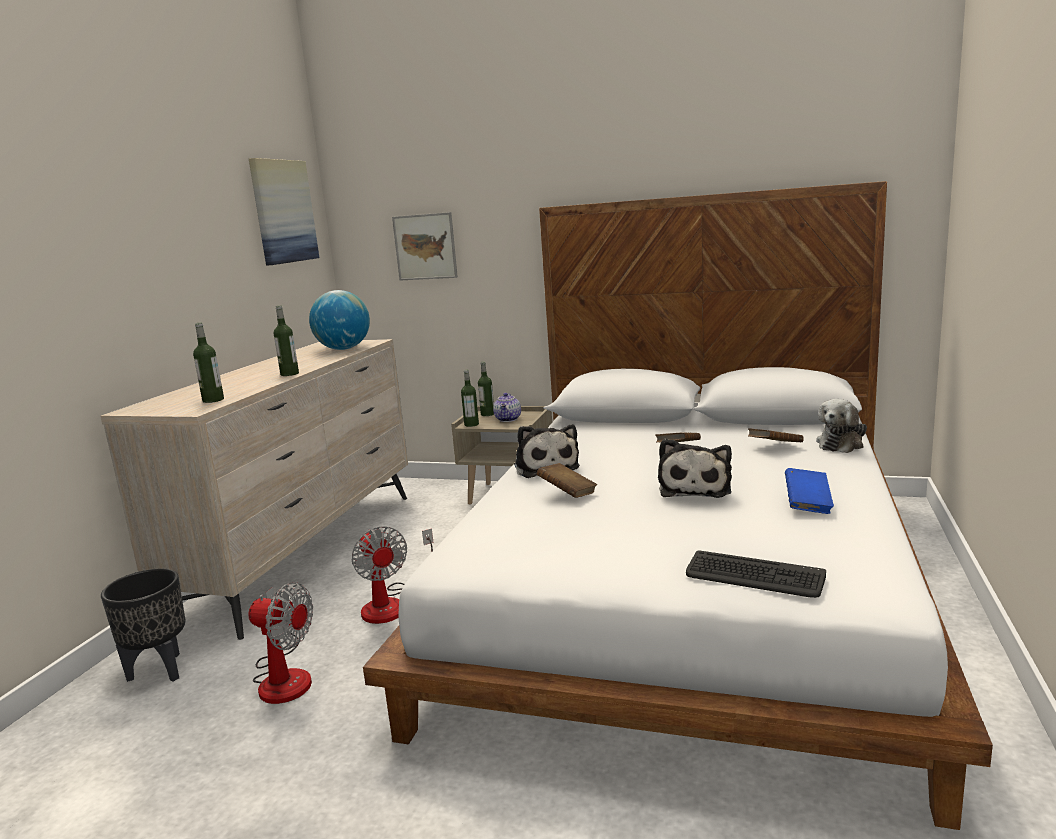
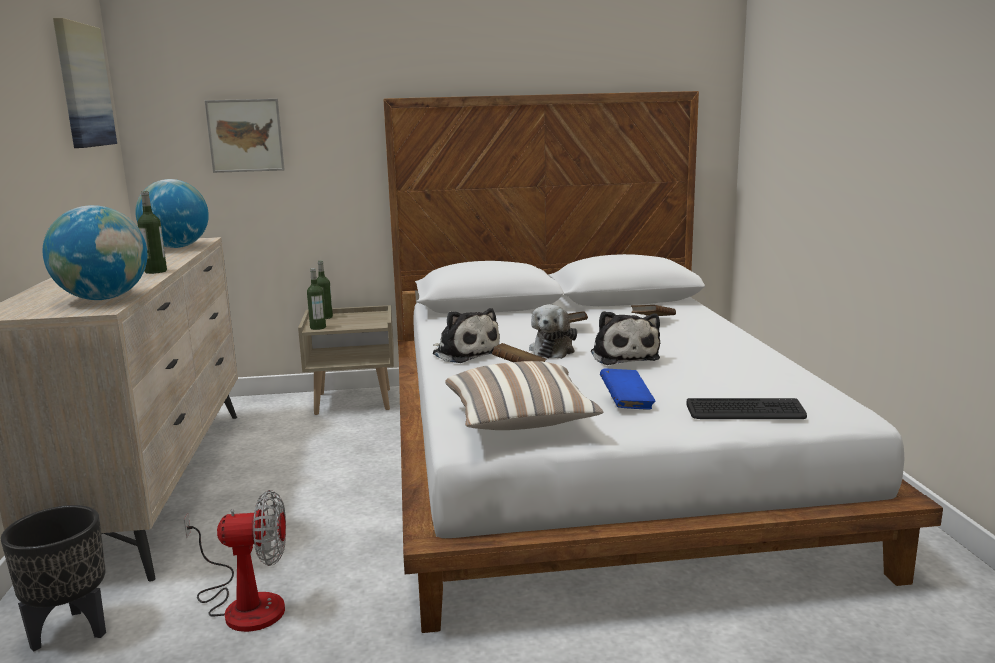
camera: 25 degrees left, 0 degrees up
bottle [193,323,224,403] -> globe [43,205,147,300]
fan [351,527,433,624] -> none
teapot [493,393,521,422] -> none
blue book [785,468,834,514] -> blue book moved to [600,368,655,410]
plush toy [816,399,867,453] -> plush toy moved to [529,304,577,359]
none -> pillow [445,361,603,430]

